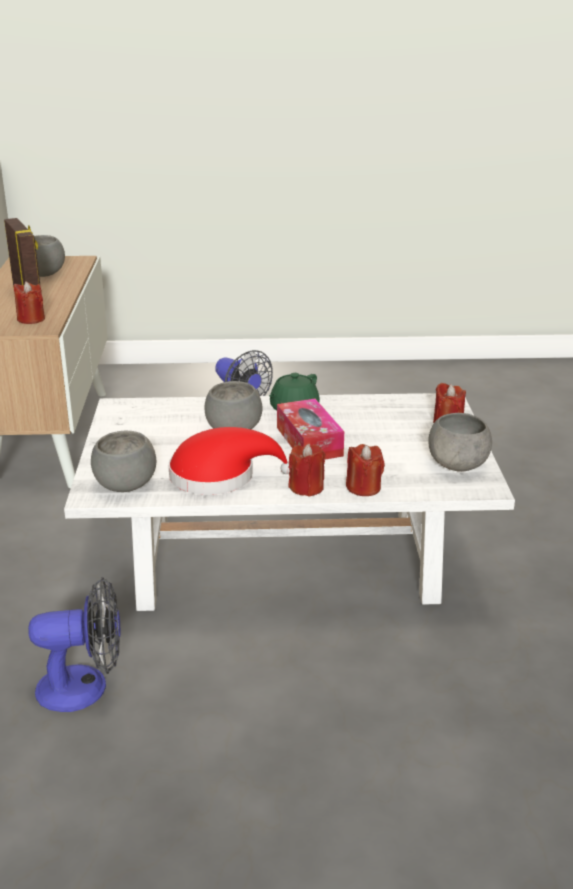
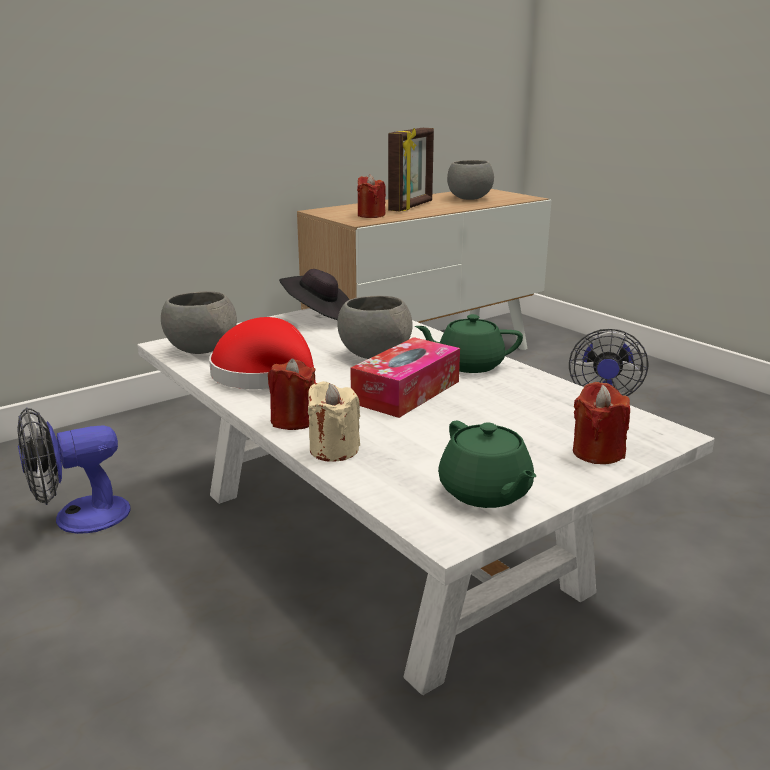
camera: 55 degrees right, 5 degrees down
fan [28,577,121,712] -> fan turned 105 degrees clockwise [17,408,131,534]
red candle [346,444,385,496] -> beige candle [308,381,360,461]
grey bowl [428,413,492,471] -> green teapot [438,421,536,508]
none -> black hat [279,269,349,320]

